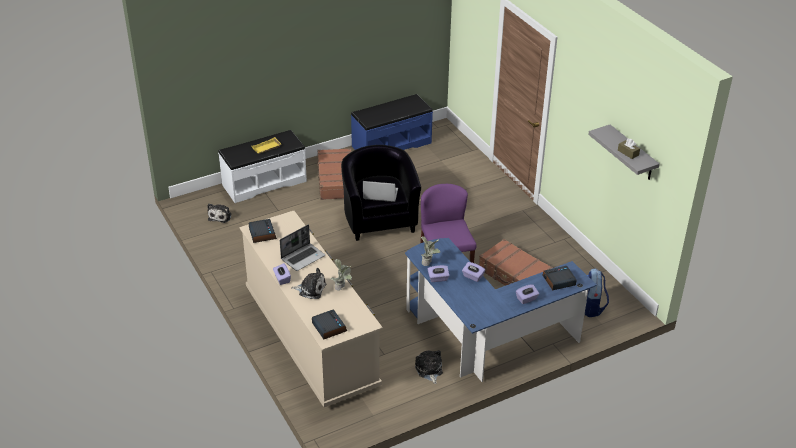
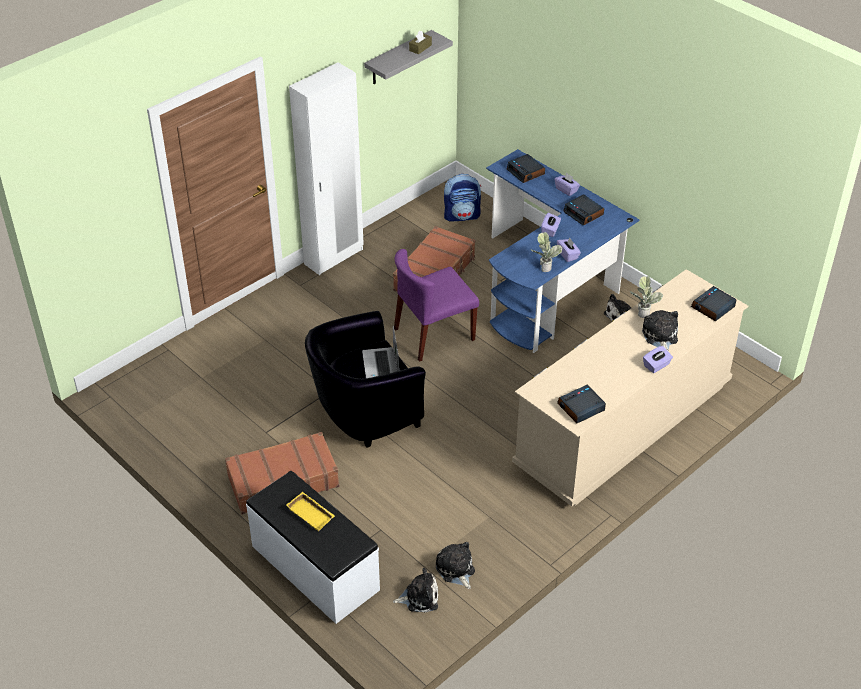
camera: 105 degrees left, 5 degrees up
laptop [280,224,325,271] -> none
blue bench [351,94,433,150] -> none
none -> white wardrobe [289,62,364,275]
none -> plush toy [436,542,475,589]
none -> alarm clock [563,194,604,226]

